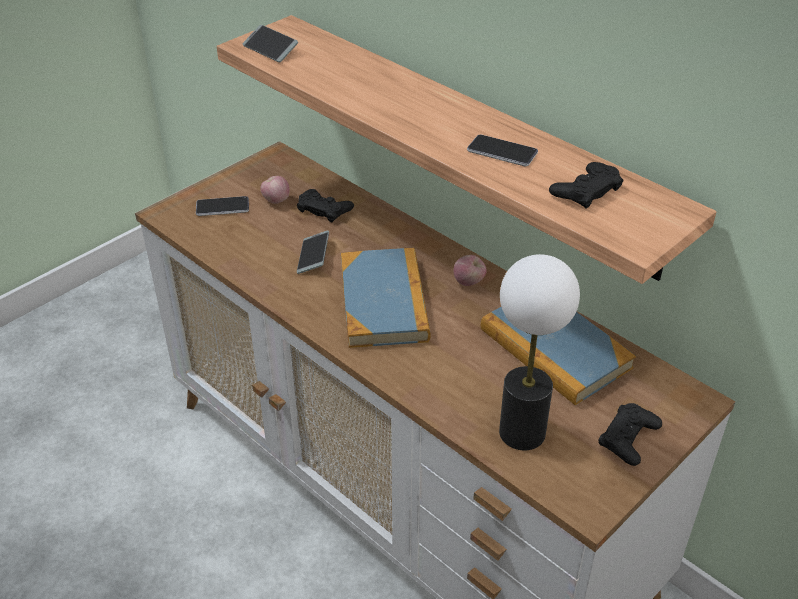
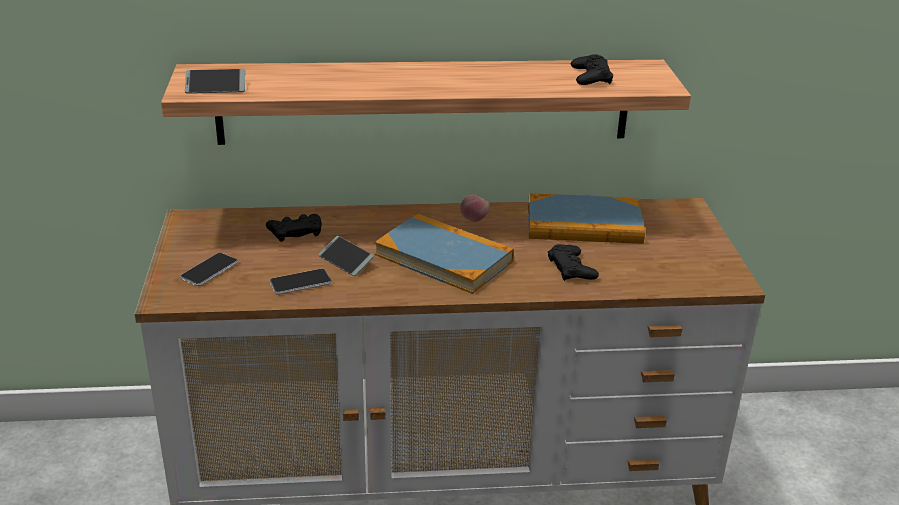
camera: 50 degrees left, 10 degrees down
apple [260,176,290,204] -> none
phone [467,135,538,166] -> phone moved to [270,269,332,295]
table lamp [499,254,580,450] -> none
black game controller [598,403,662,466] -> black game controller moved to [548,244,599,281]

